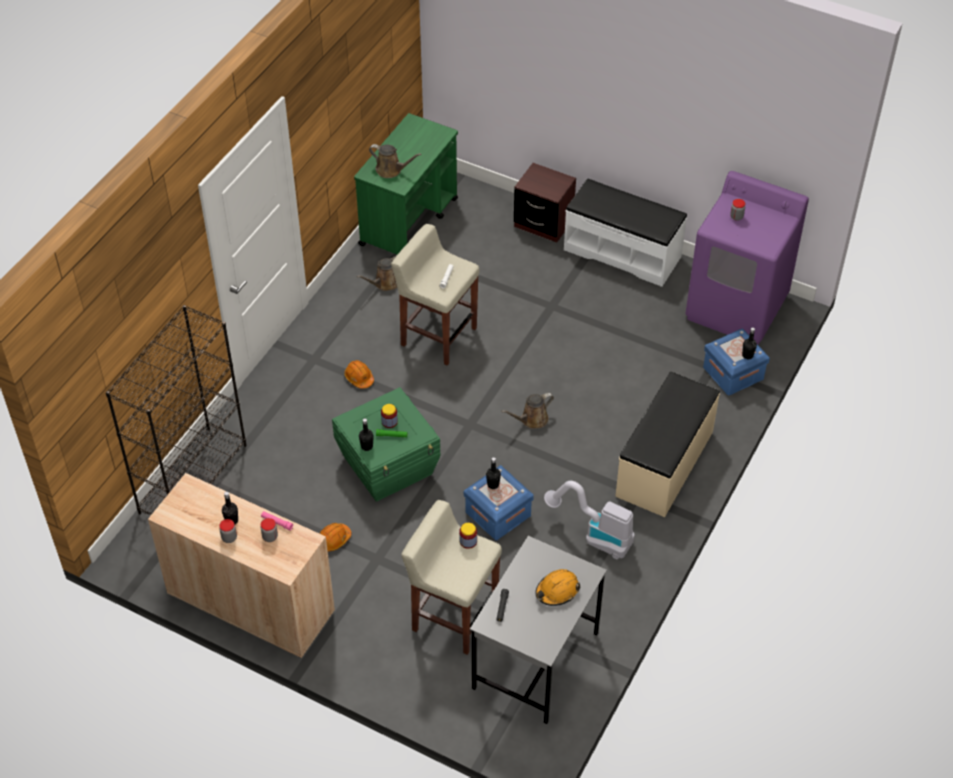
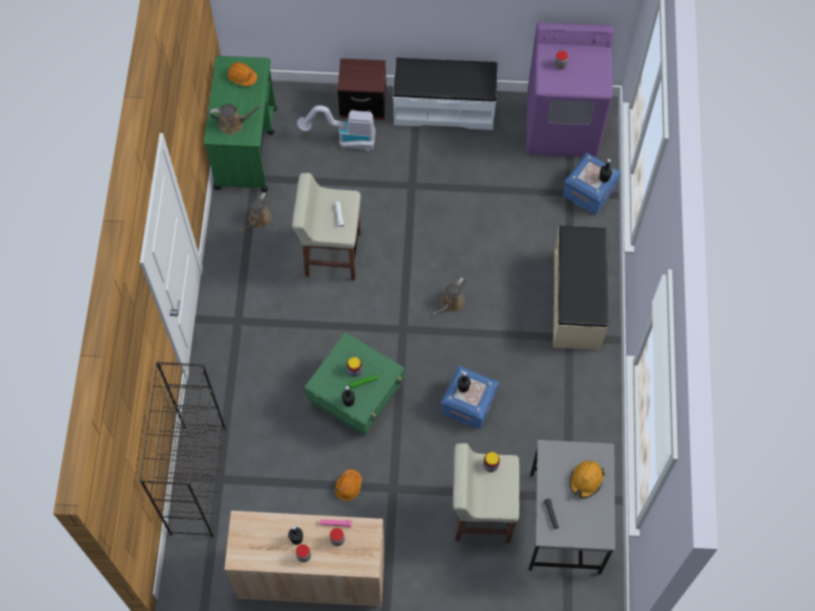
camera: 25 degrees left, 15 degrees up
orange hard hat [344,360,374,389] -> orange hard hat moved to [227,62,257,86]
vacuum cleaner [544,481,634,559] -> vacuum cleaner moved to [297,105,376,151]

